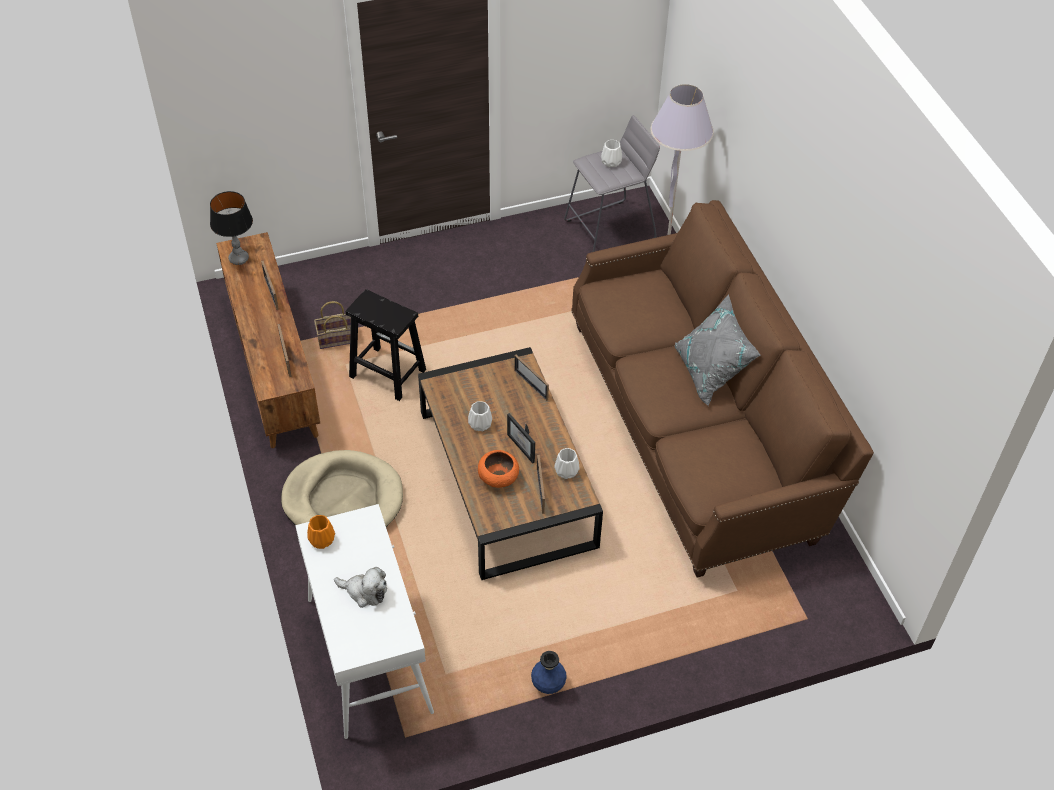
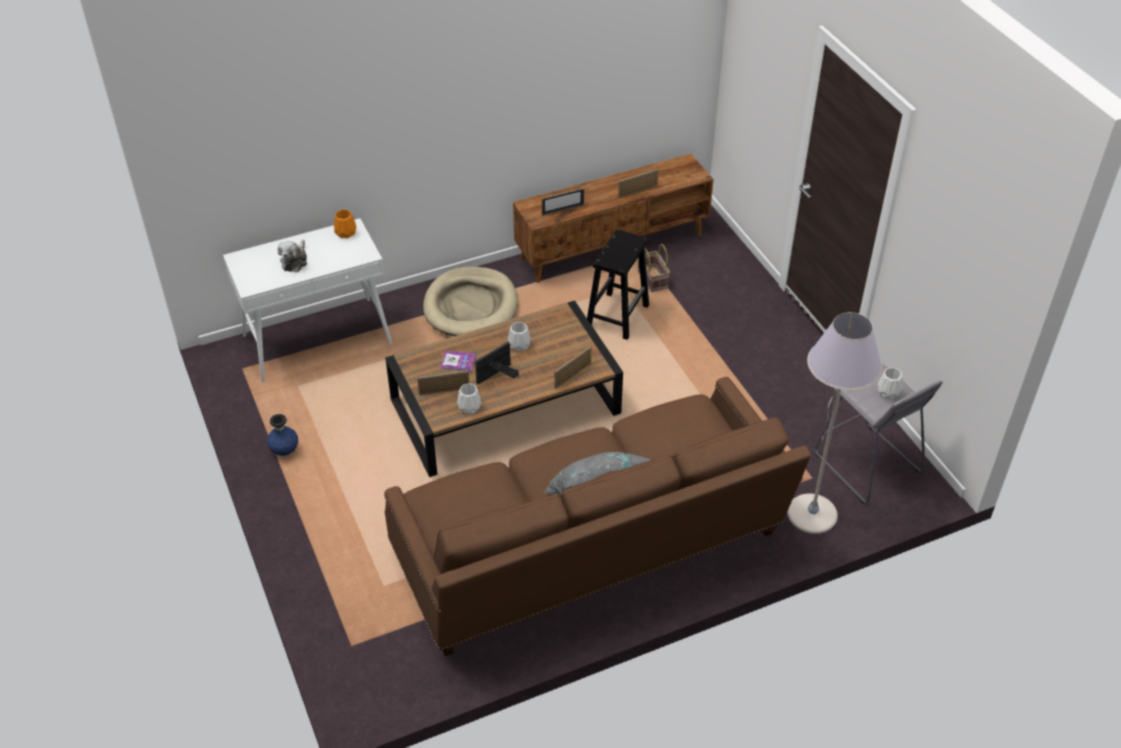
camera: 85 degrees right, 5 degrees down
table lamp [210,191,253,265] -> none
orange bowl [478,450,519,488] -> book [441,351,476,372]

